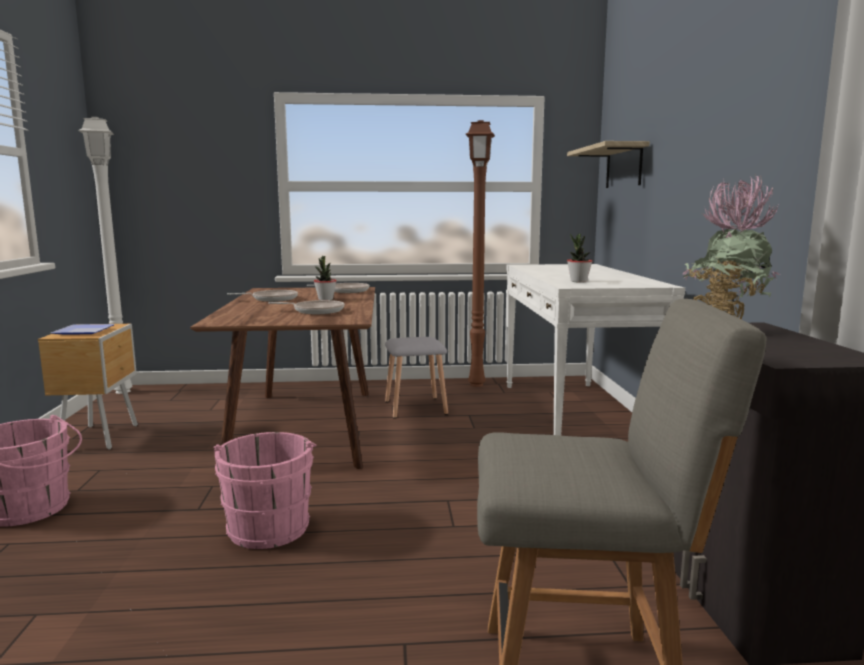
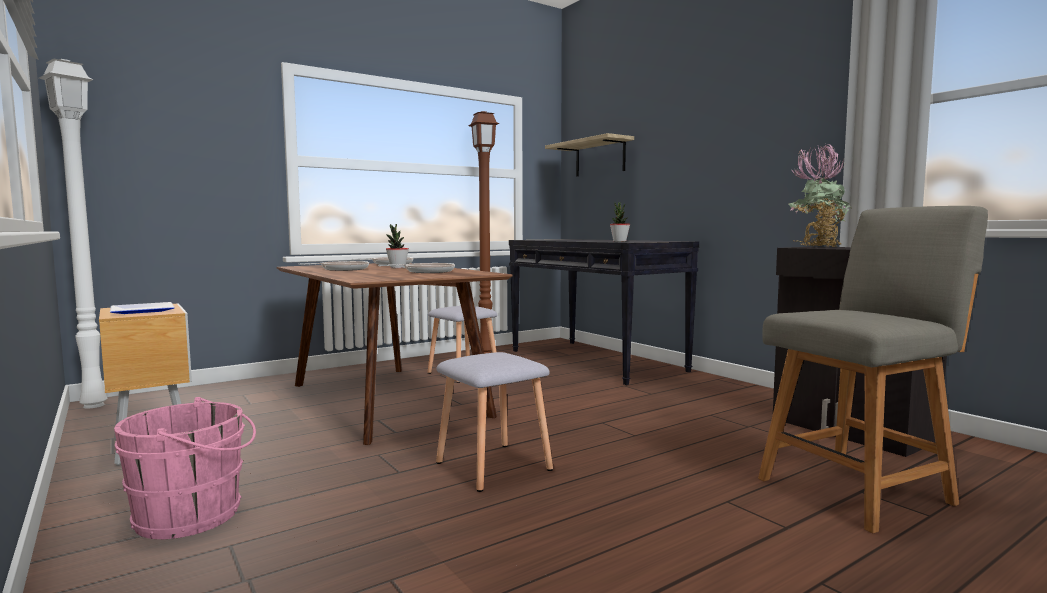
camera: 30 degrees left, 5 degrees down
pink bucket [213,432,317,549] -> grey stool [436,352,553,492]
white console table [506,264,685,436] -> black console table [509,239,699,385]

